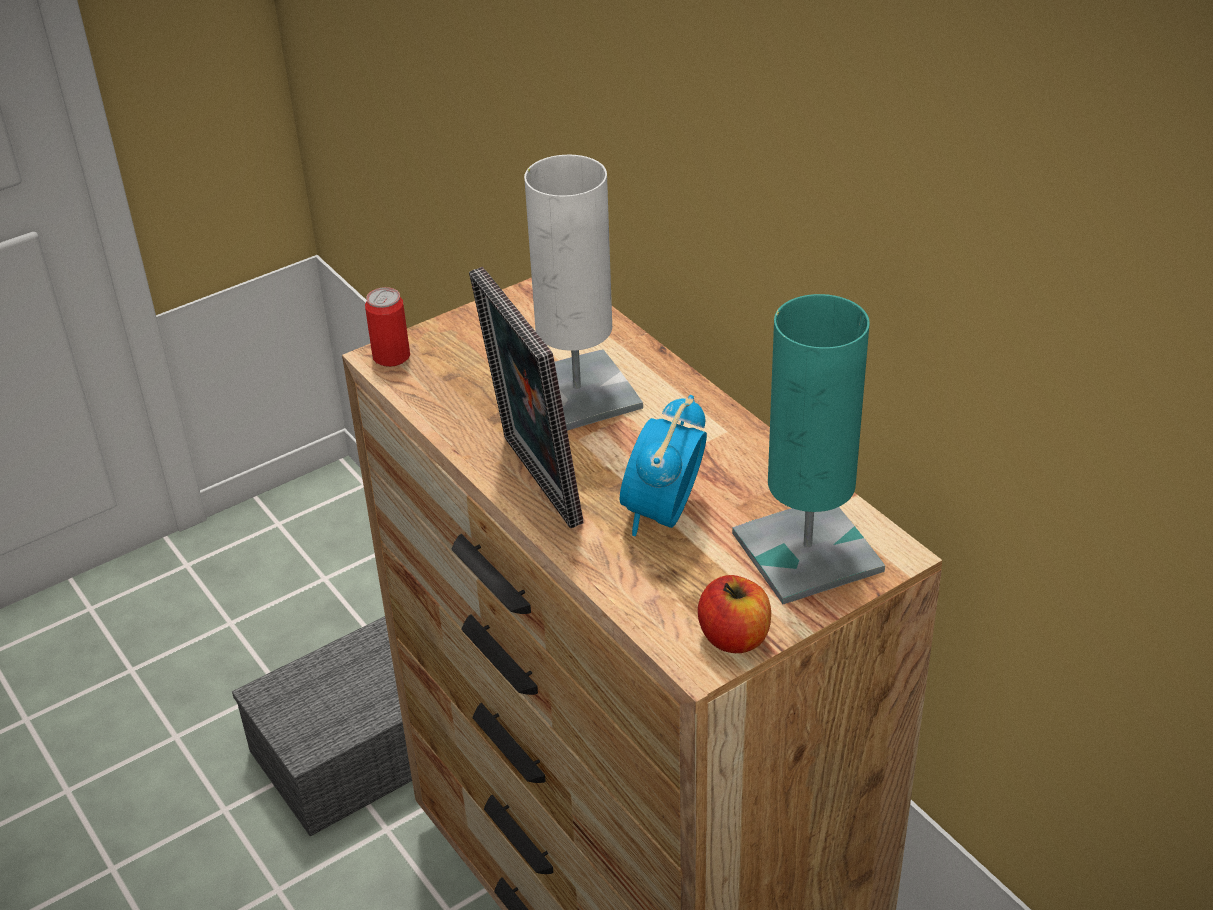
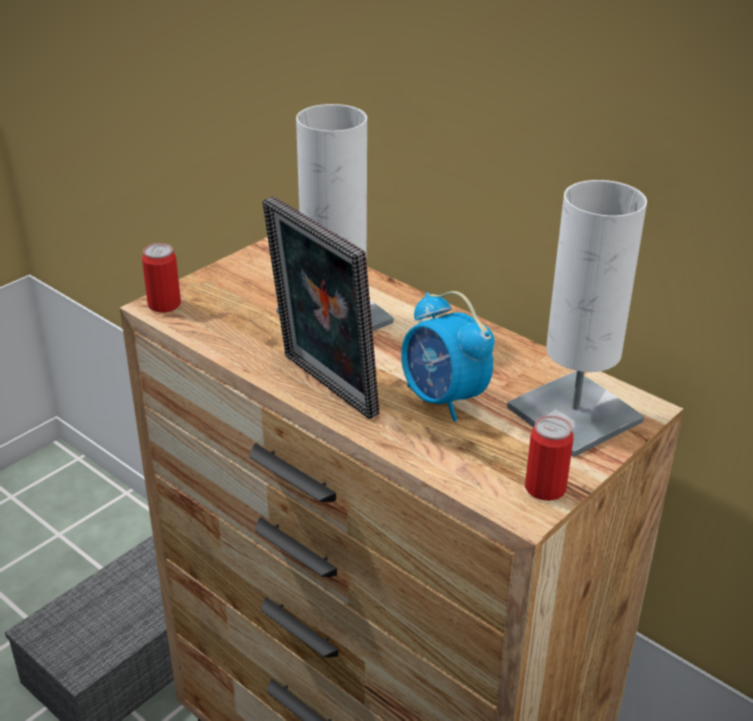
camera: 15 degrees left, 5 degrees down
alarm clock [620,395,707,536] -> alarm clock turned 45 degrees counterclockwise [401,291,495,422]
apple [698,575,771,653] -> can [525,416,573,501]
turquoise table lamp [732,294,885,604] -> white table lamp [507,180,647,457]

